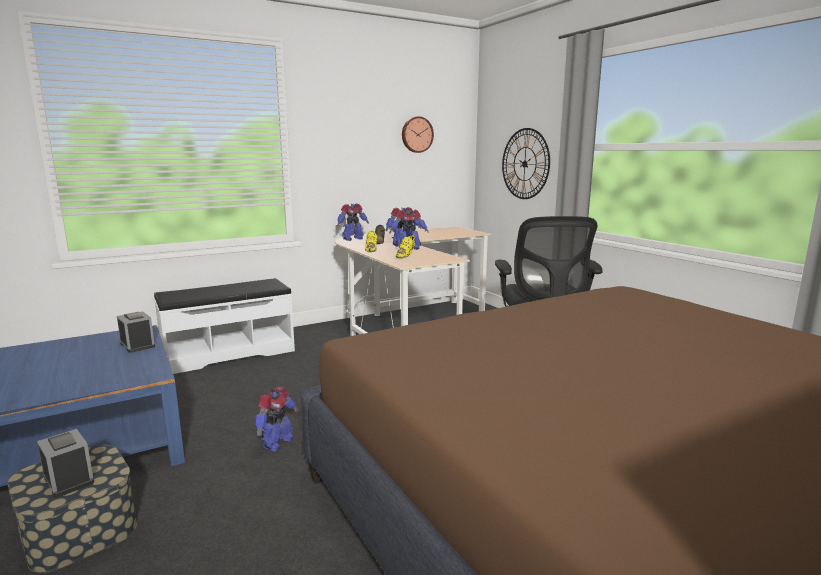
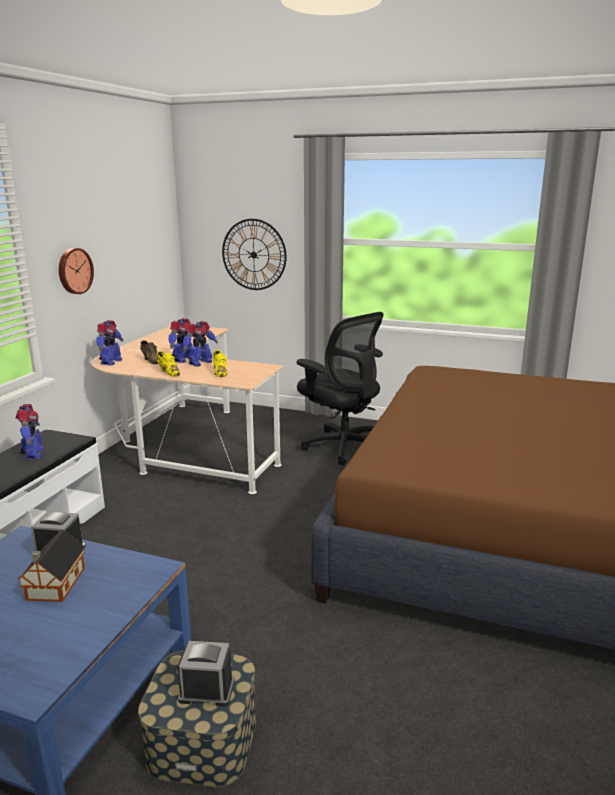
camera: 40 degrees left, 5 degrees up
toy robot [255,387,298,451] -> toy robot moved to [16,404,44,460]
wall clock [402,116,434,153] -> wall clock moved to [59,248,94,294]
none -> toy house [18,530,85,602]

